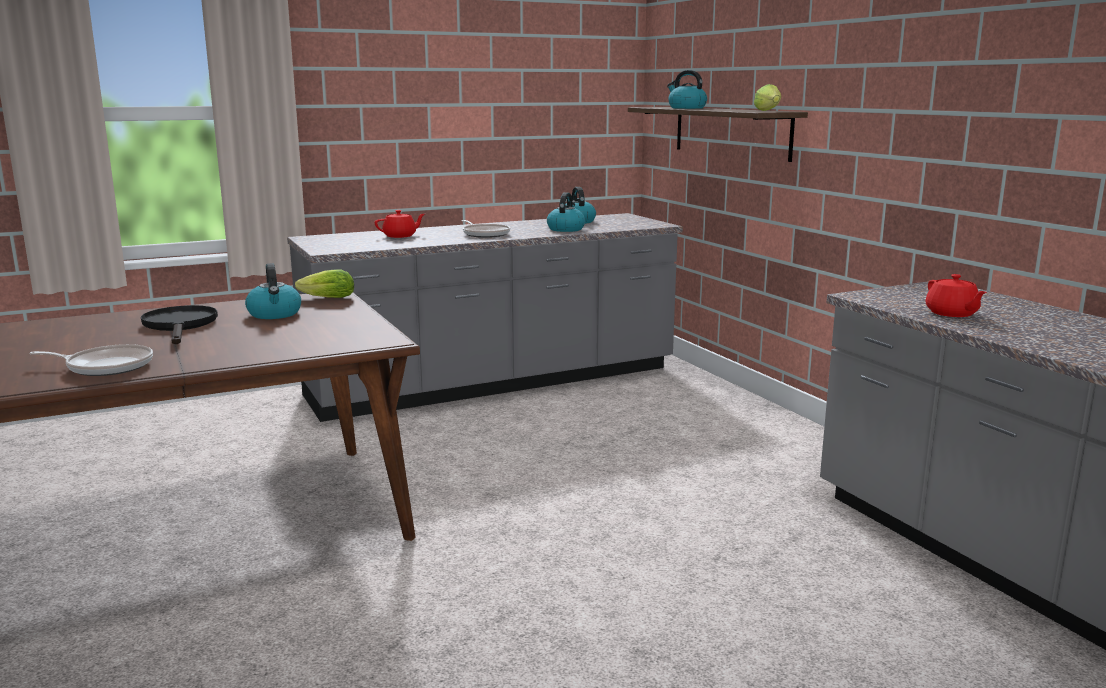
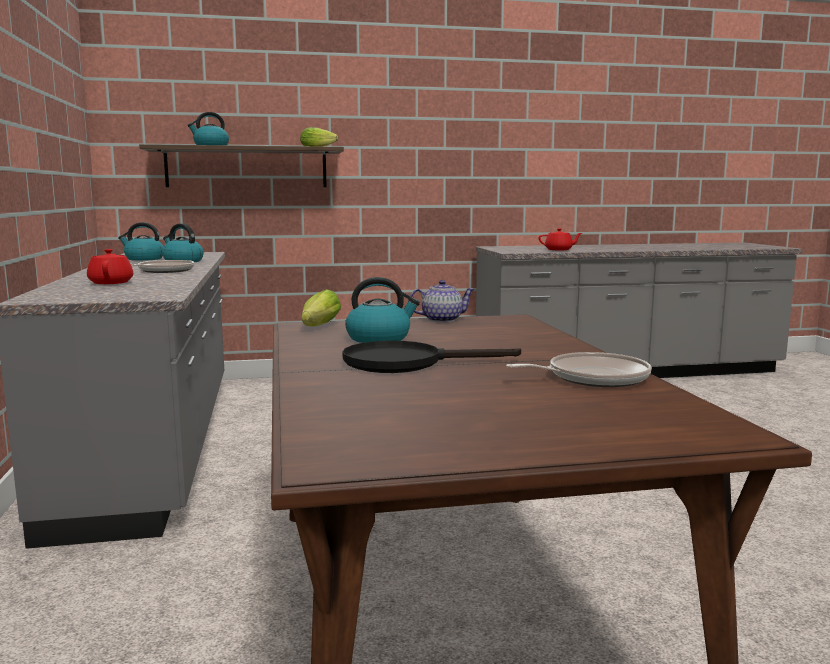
camera: 75 degrees left, 5 degrees down
frying pan [29,344,153,376] -> frying pan turned 60 degrees clockwise [506,352,652,387]
none -> teapot [410,280,475,322]

